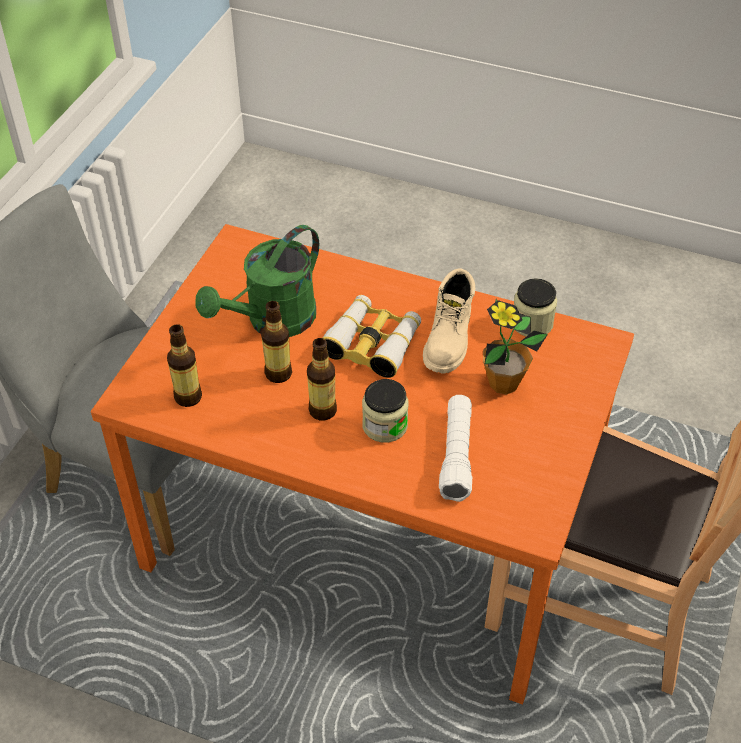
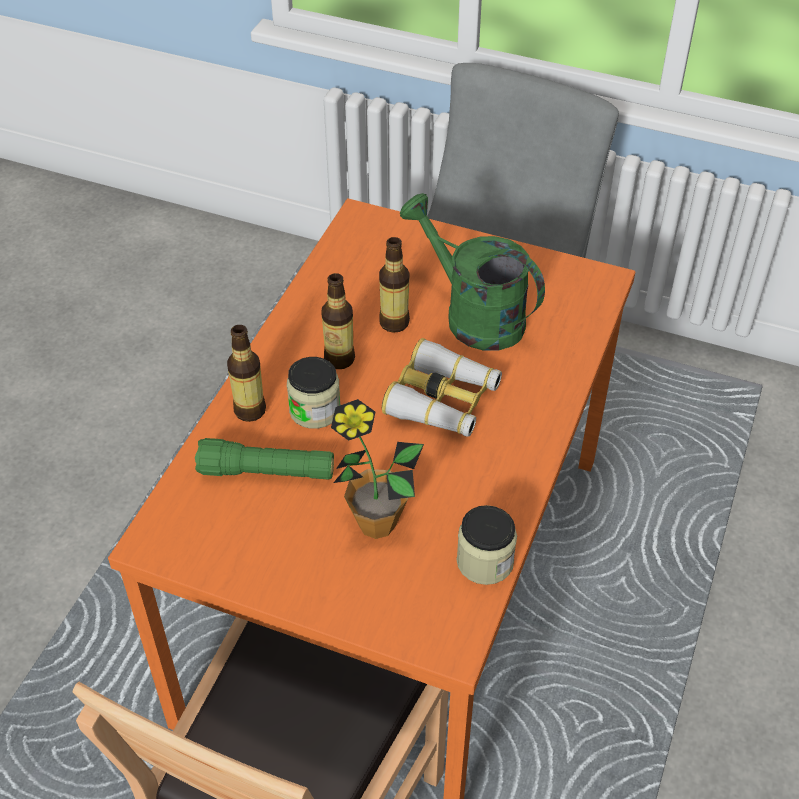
camera: 90 degrees right, 0 degrees up
bottle [167,324,202,407] -> bottle moved to [227,325,266,422]
beige boot [423,269,475,373] -> none
white flashlight [439,395,472,502] -> green flashlight [195,438,334,480]

